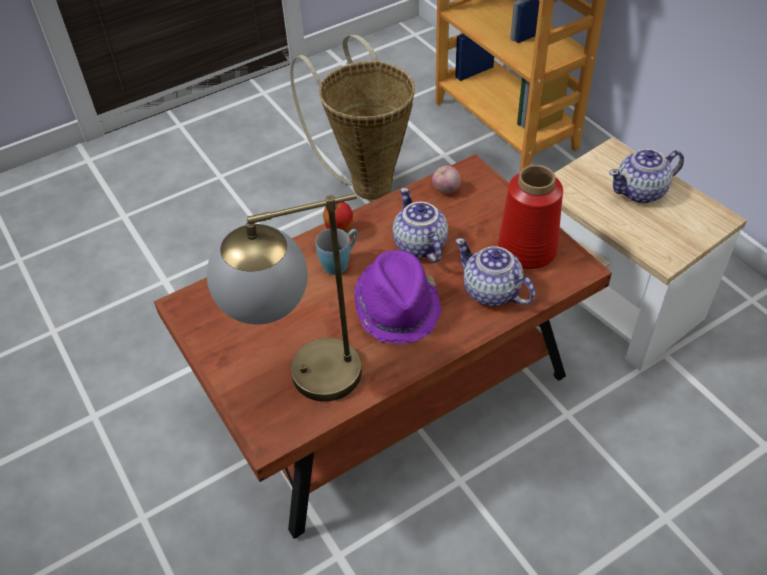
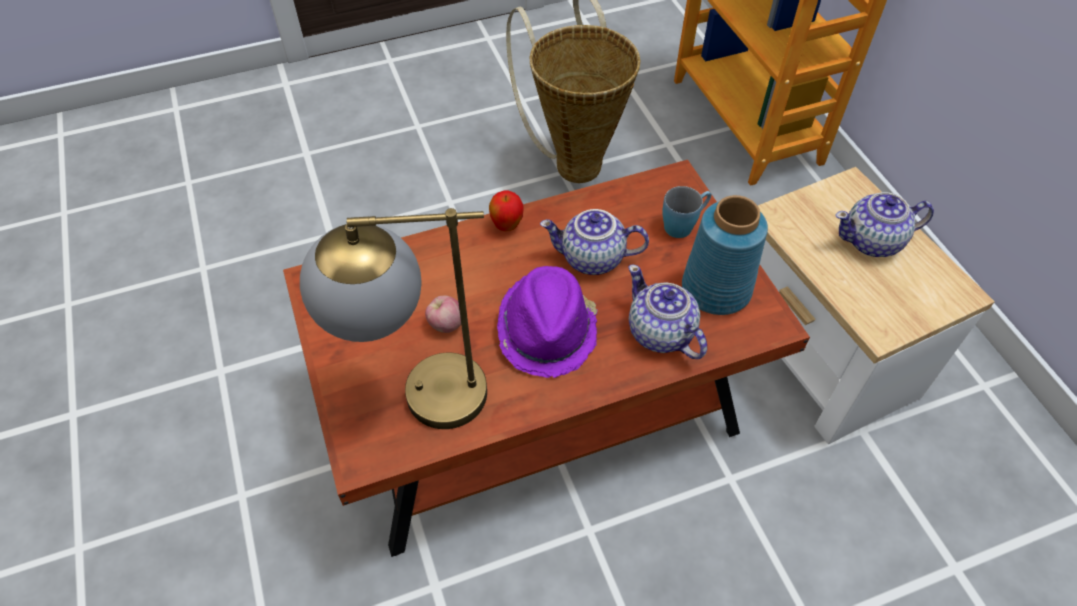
camera: 10 degrees right, 5 degrees up
blue mug [316,229,358,275] -> blue mug moved to [662,186,711,238]
teapot [393,188,448,263] -> teapot turned 75 degrees counterclockwise [540,209,649,275]
apple [432,166,461,193] -> apple moved to [425,296,461,333]
red vase [498,165,563,269] -> blue vase [682,195,768,315]

